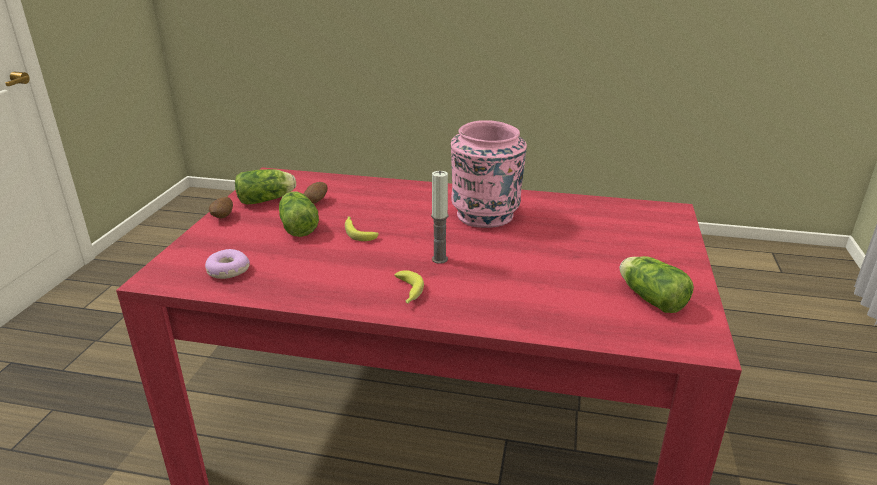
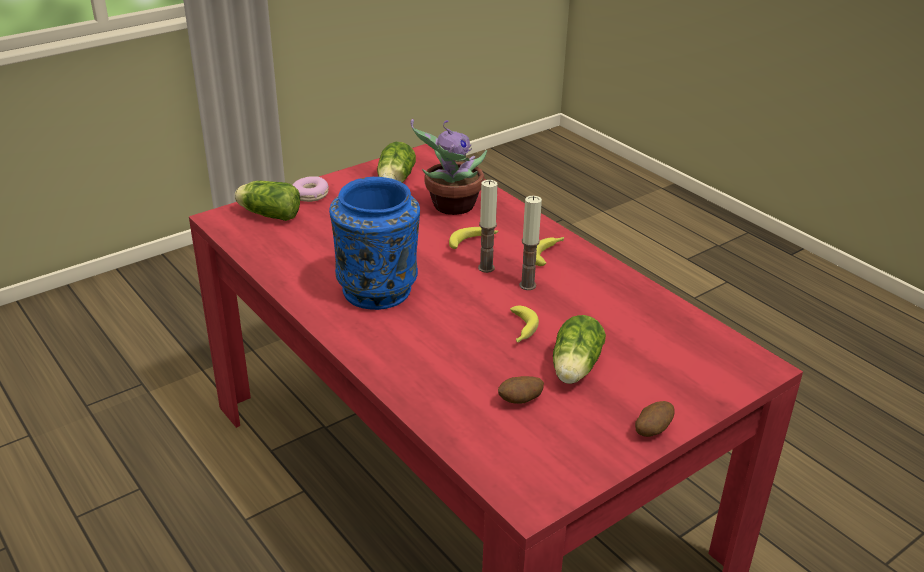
camera: 140 degrees left, 5 degrees up
donut [205,249,250,279] -> donut moved to [293,176,329,202]
lettuce [235,169,296,204] -> lettuce moved to [235,181,300,221]
pink vase [451,120,527,228] -> blue vase [329,177,420,310]
none -> potted plant [411,119,487,215]
none -> banana [449,227,498,249]
none -> candle [519,196,542,290]

